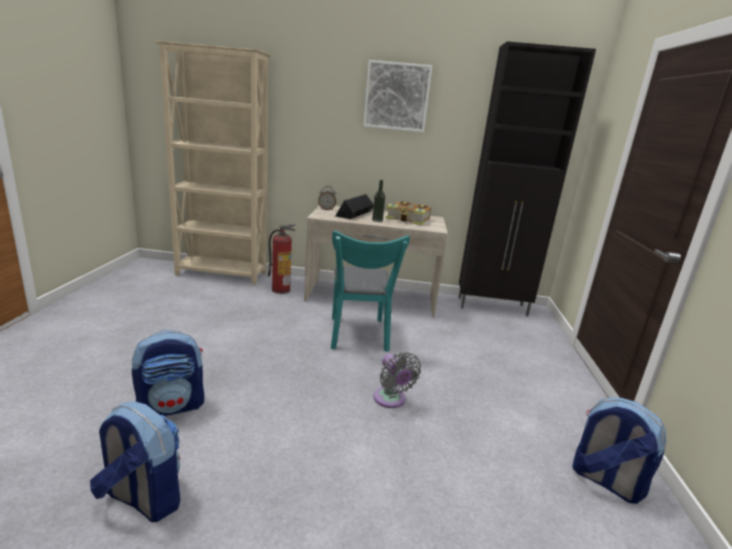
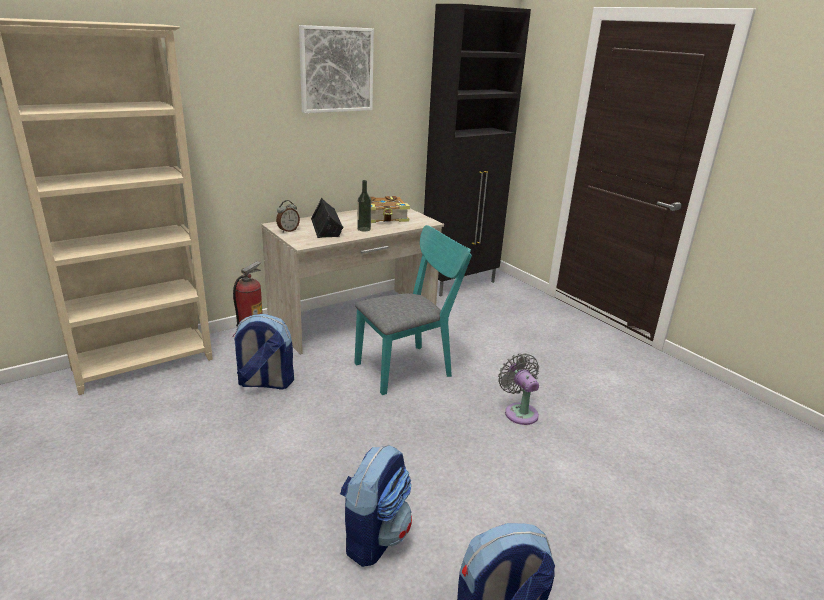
camera: 40 degrees left, 5 degrees up
turquoise chair [331,231,410,352] -> turquoise chair turned 75 degrees counterclockwise [354,225,472,395]
grey fan [373,352,421,408] -> grey fan turned 135 degrees counterclockwise [498,353,539,425]
backpack [572,397,666,504] -> backpack moved to [232,314,294,390]

